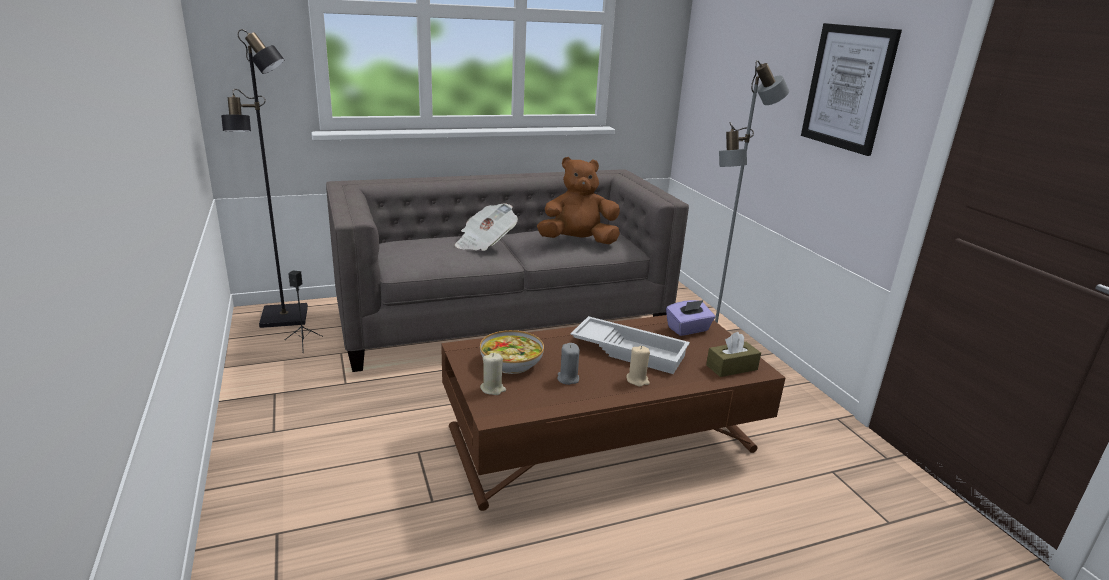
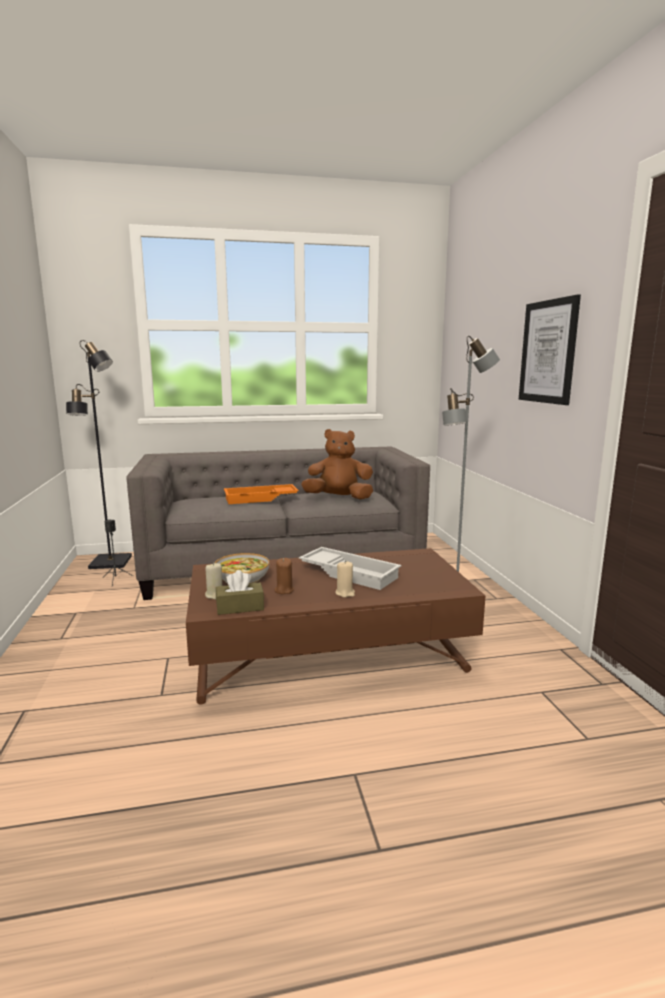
camera: 10 degrees right, 10 degrees down
newspaper [455,203,518,251] -> orange tray [224,484,299,504]
grey candle [557,343,580,385] -> brown candle [275,558,294,594]
purple tissue box [666,300,715,336] -> none
brown tissue box [706,332,761,377] -> brown tissue box moved to [216,570,264,615]

